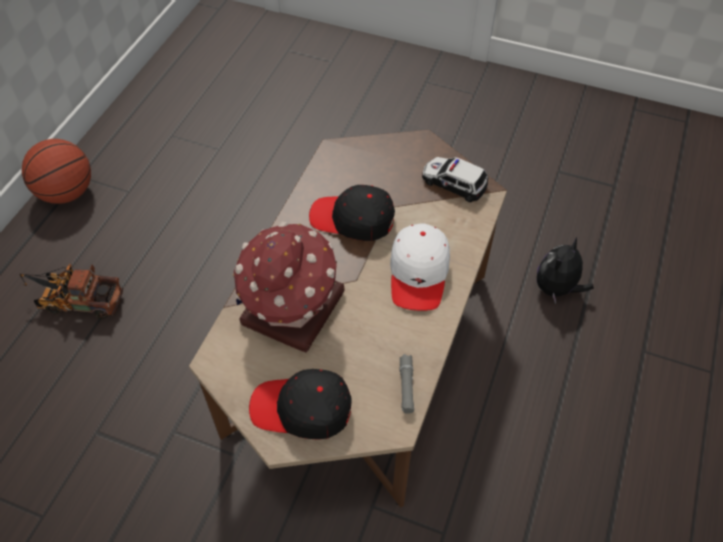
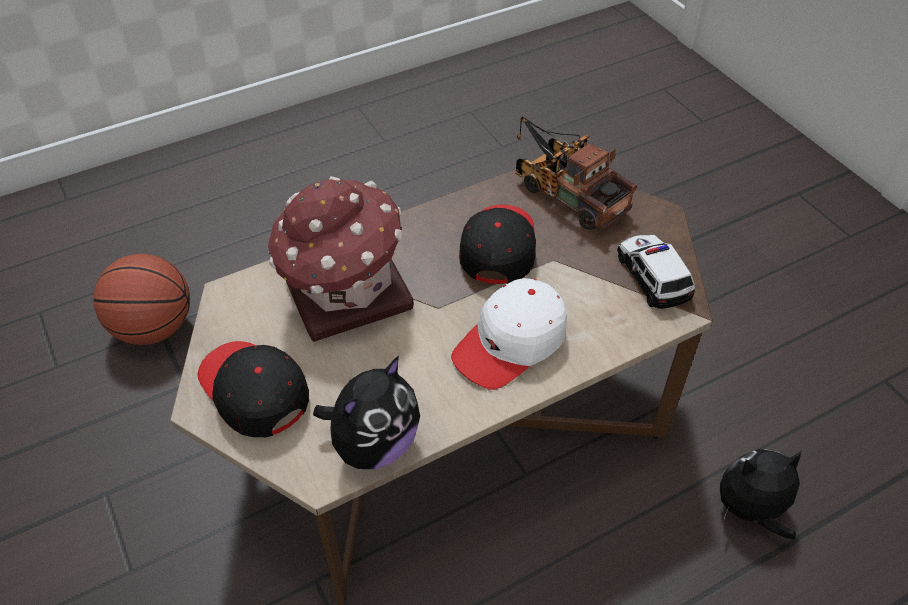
camera: 40 degrees right, 5 degrees down
toy truck [20,264,123,319] -> toy truck moved to [515,117,637,230]
basketball [22,139,91,204] -> basketball moved to [94,254,190,345]
black cap [309,185,395,241] -> black cap turned 45 degrees clockwise [459,204,536,284]
grey flashlight [399,354,414,414] -> plush toy [313,356,420,469]

